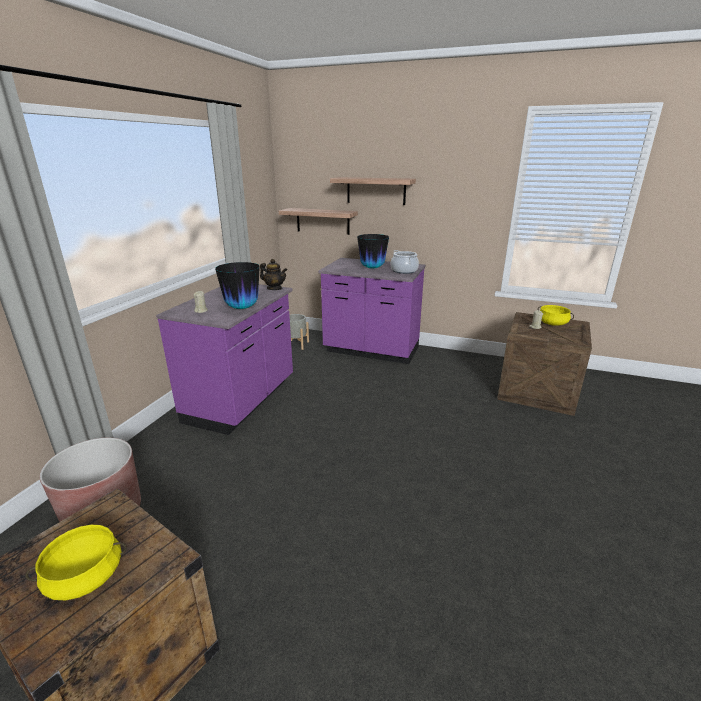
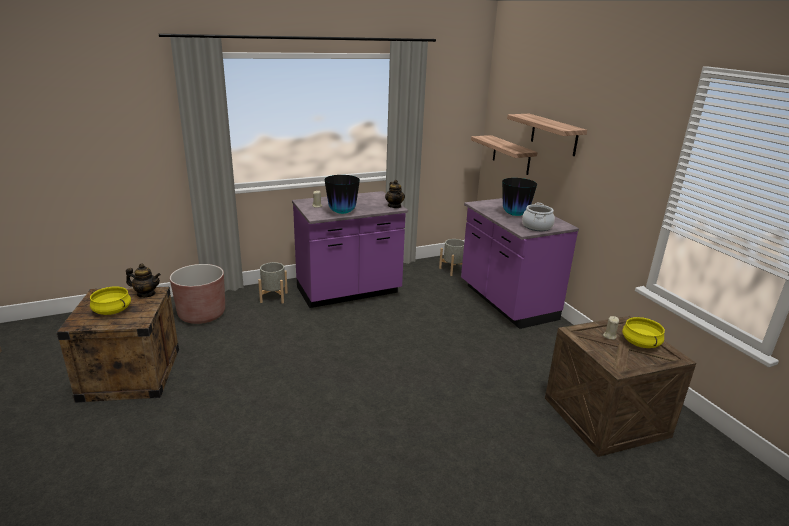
camera: 45 degrees right, 0 degrees up
none -> teapot [126,263,161,298]
none -> grey planter [258,262,288,304]

